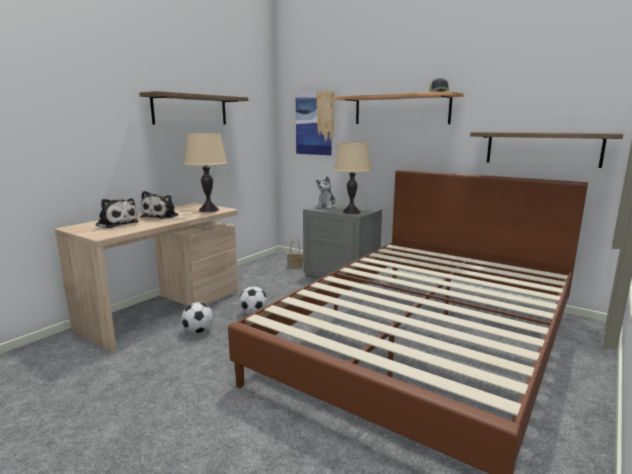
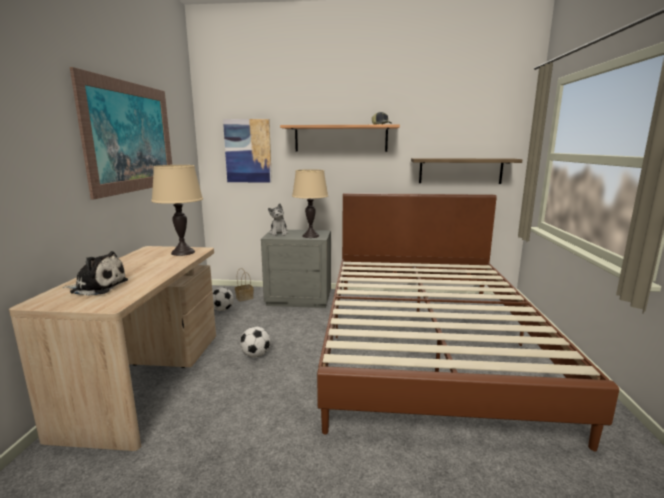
camera: 30 degrees left, 0 degrees up
shelf [139,91,248,125] -> picture [70,67,172,199]
plush toy [140,191,179,219] -> none
football [181,302,213,334] -> football moved to [213,287,234,311]

